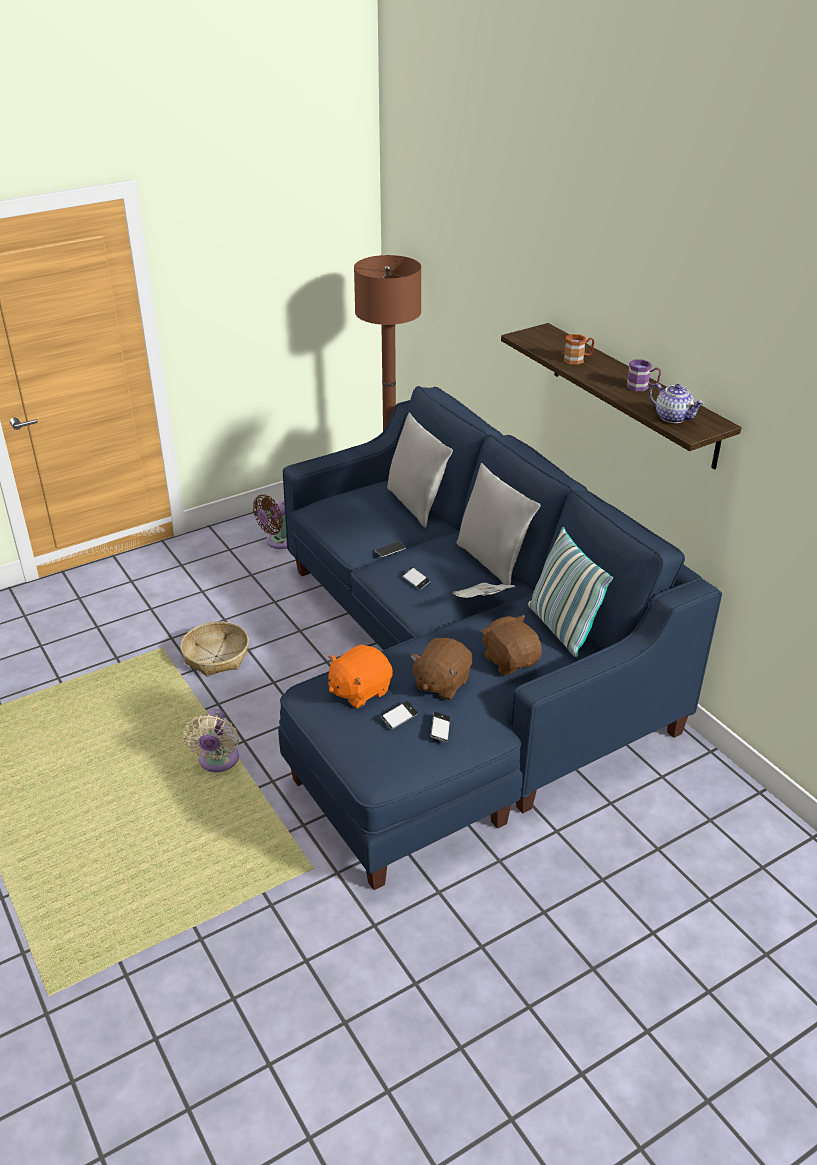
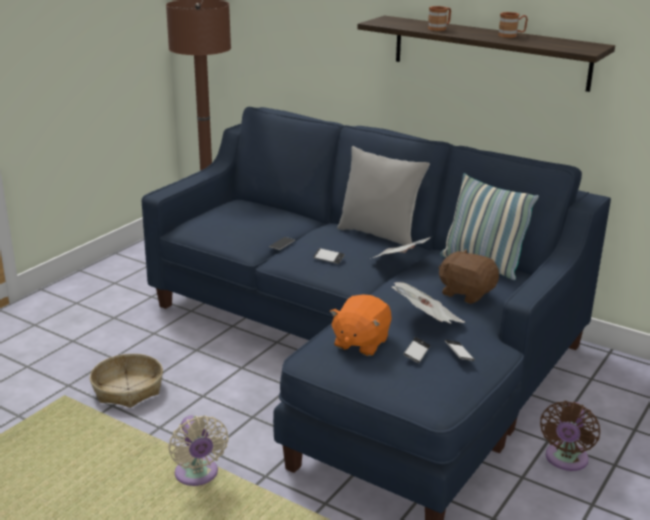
camera: 25 degrees left, 10 degrees down
brown fan [253,495,287,549] -> brown fan moved to [540,401,600,471]
grey pillow [387,412,453,528] -> none
brown plush toy [411,638,472,700] -> newspaper [392,282,465,323]
purple mug [626,359,661,391] -> brown mug [498,12,528,38]
teapot [649,383,704,423] -> none

